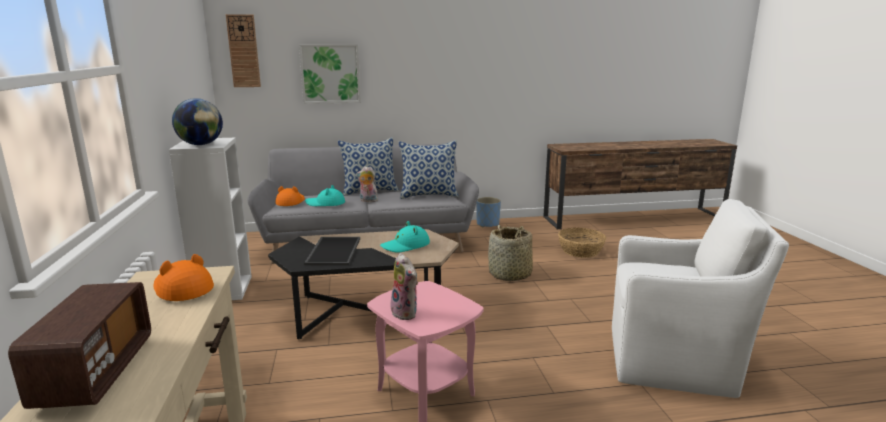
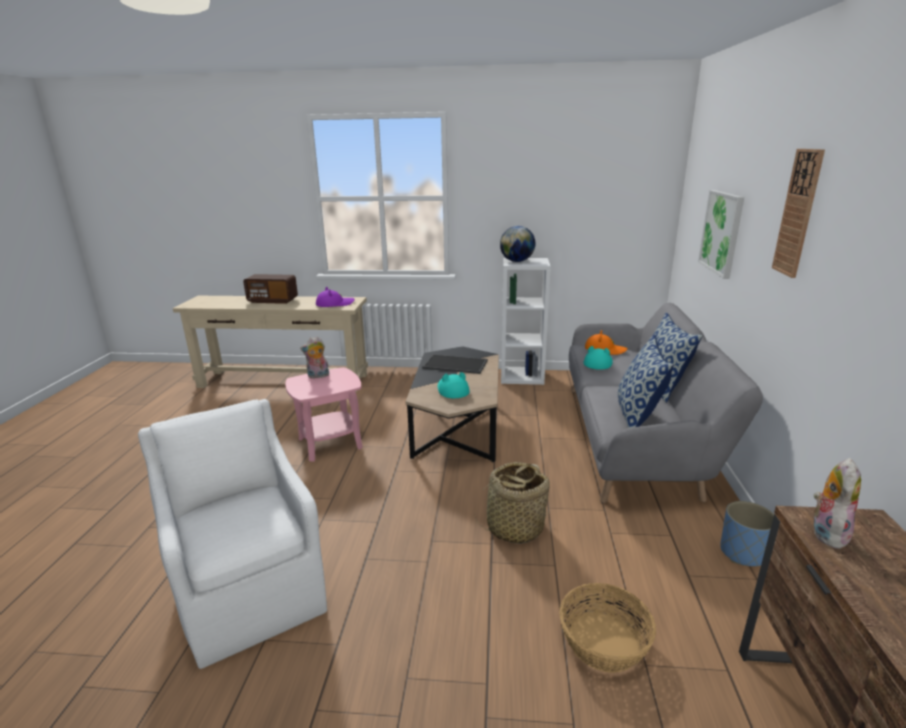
camera: 105 degrees right, 5 degrees up
orange hat [153,254,214,301] -> purple hat [316,287,355,307]
wall clock [226,14,261,87] -> wall clock moved to [772,149,825,278]
plush toy [356,166,378,202] -> plush toy moved to [810,458,861,549]
white armchair [612,199,789,398] -> white armchair turned 120 degrees clockwise [138,399,327,669]

